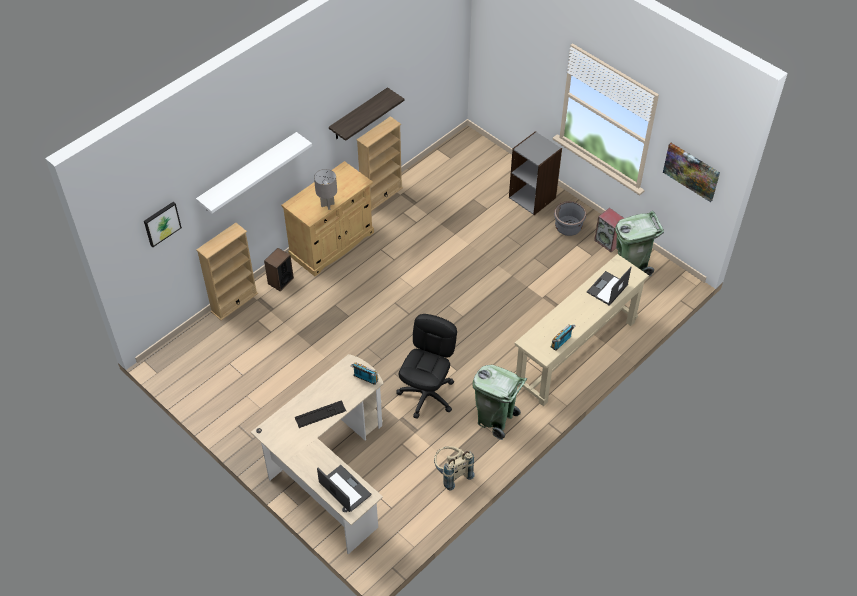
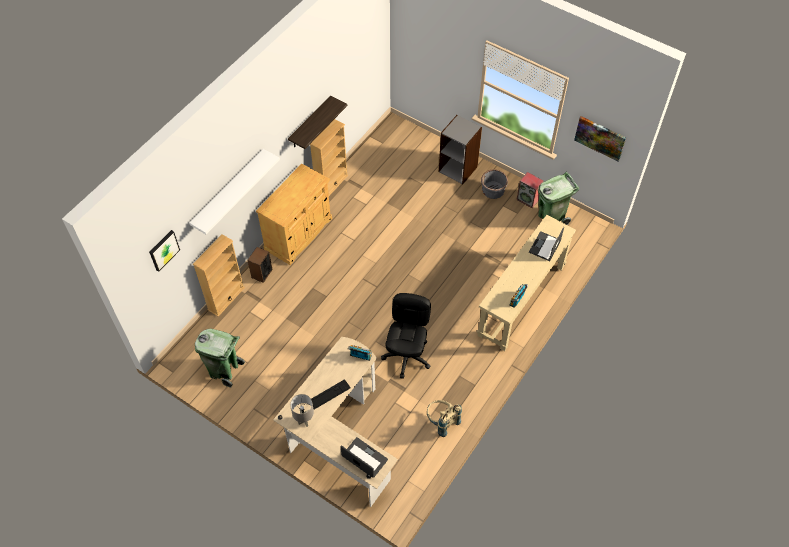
camera: 10 degrees left, 5 degrees up
grey table lamp [314,169,337,210] -> grey table lamp moved to [290,394,314,427]
green trash can [473,365,527,440] -> green trash can moved to [195,329,245,388]

